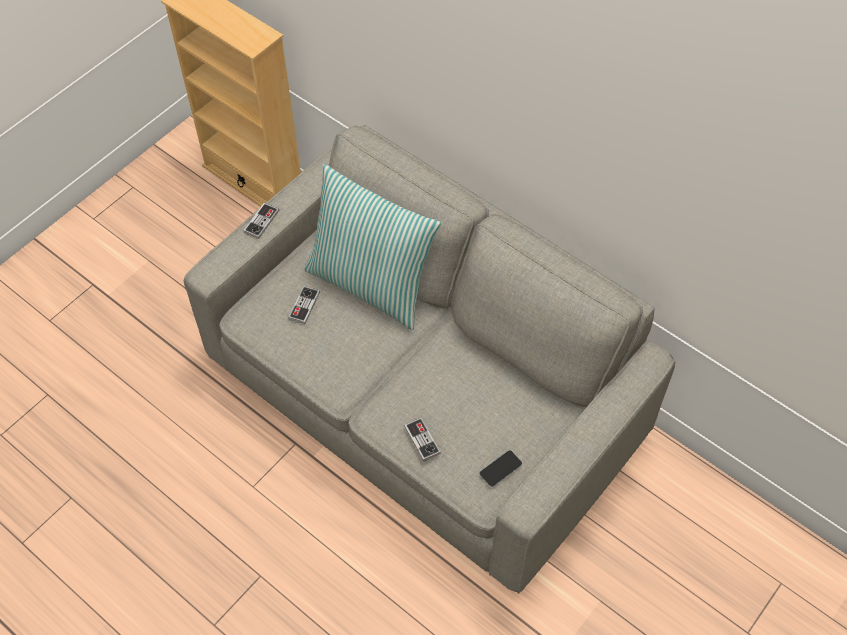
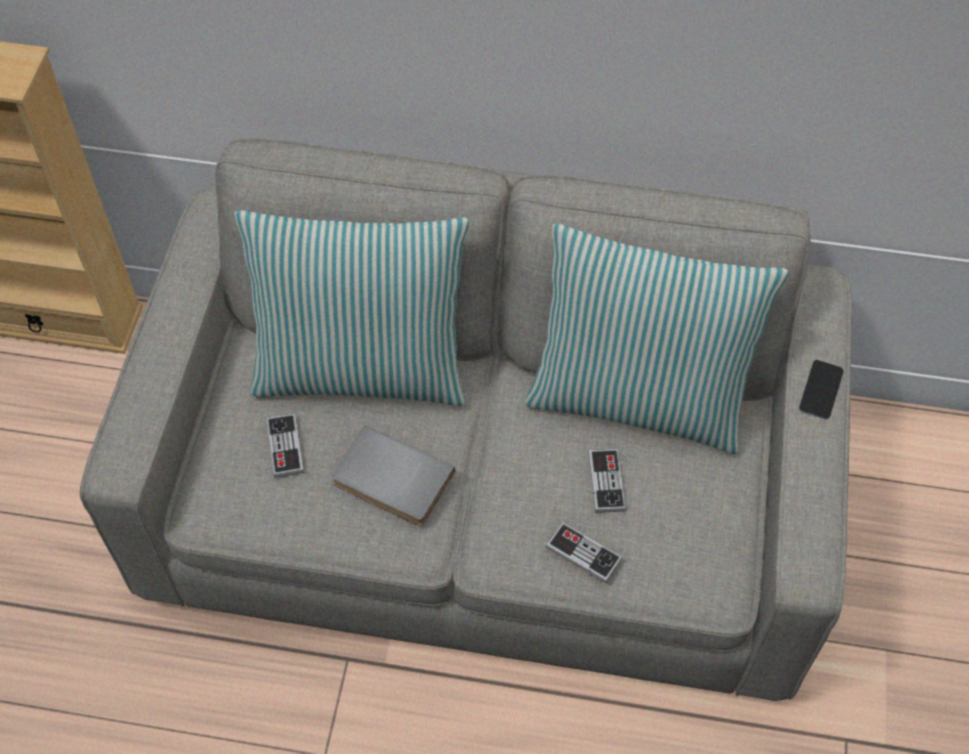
camera: 30 degrees left, 0 degrees up
game controller [243,203,279,239] -> game controller moved to [588,449,626,513]
phone [480,450,522,487] -> phone moved to [799,360,844,420]
none -> grey book [332,426,455,526]
none -> pillow [524,223,789,454]

